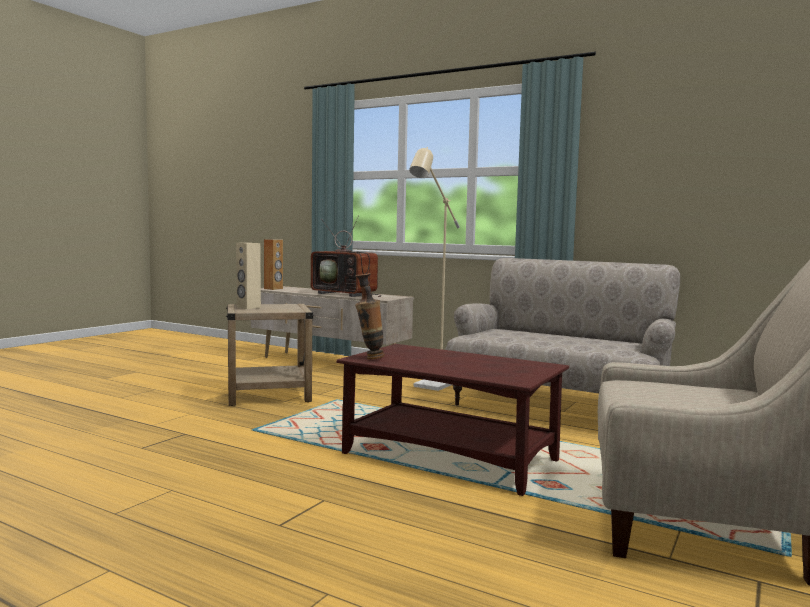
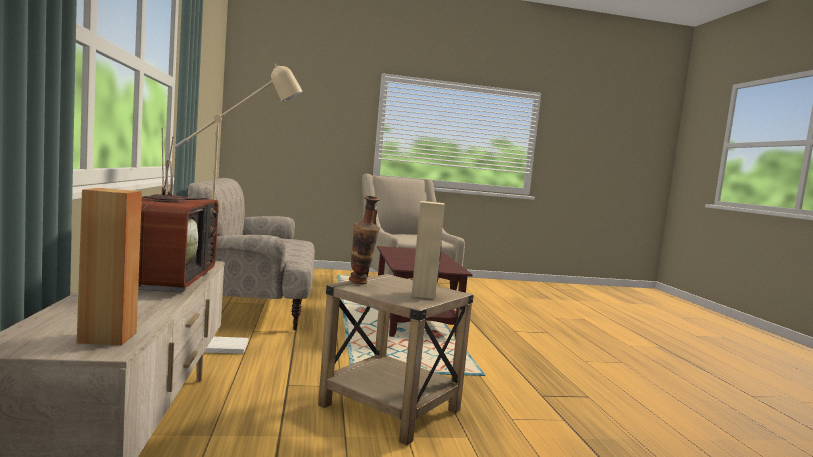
camera: 130 degrees left, 0 degrees up
vase [355,273,385,359] -> vase moved to [349,196,380,285]

